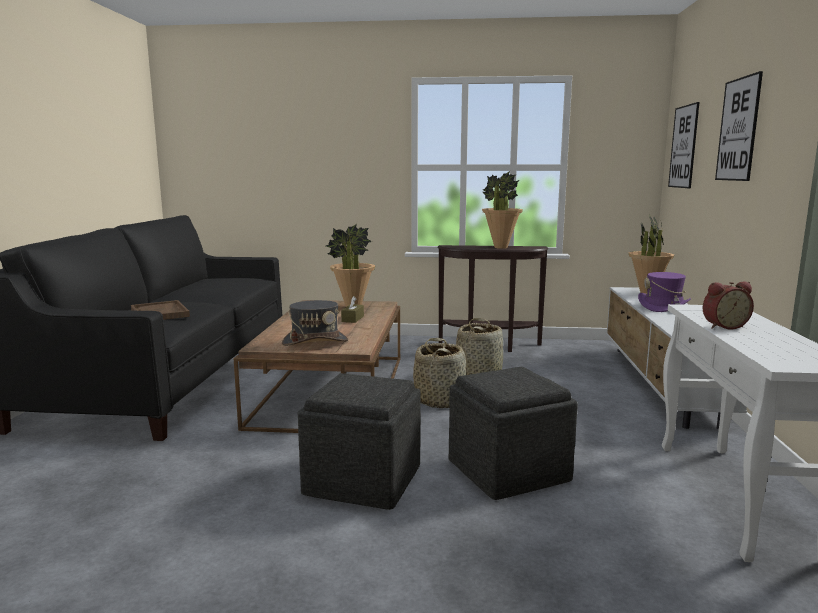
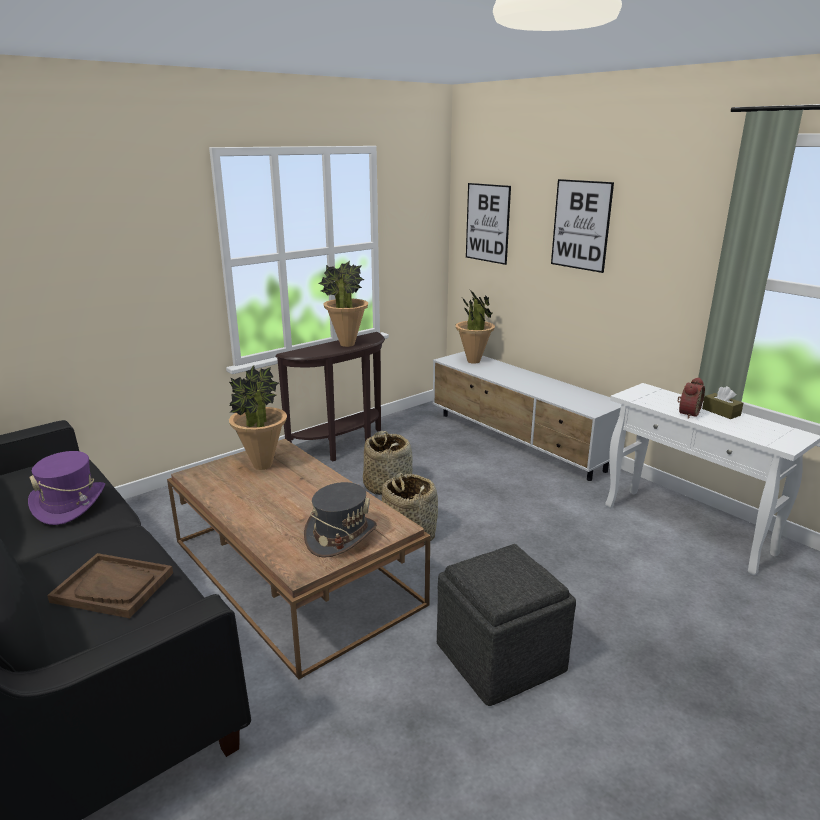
camera: 45 degrees left, 10 degrees up
brown tissue box [341,296,364,323] -> brown tissue box moved to [702,386,743,419]
grey ottoman [448,366,578,500] -> none
purple hat [638,272,691,312] -> purple hat moved to [28,451,105,525]

